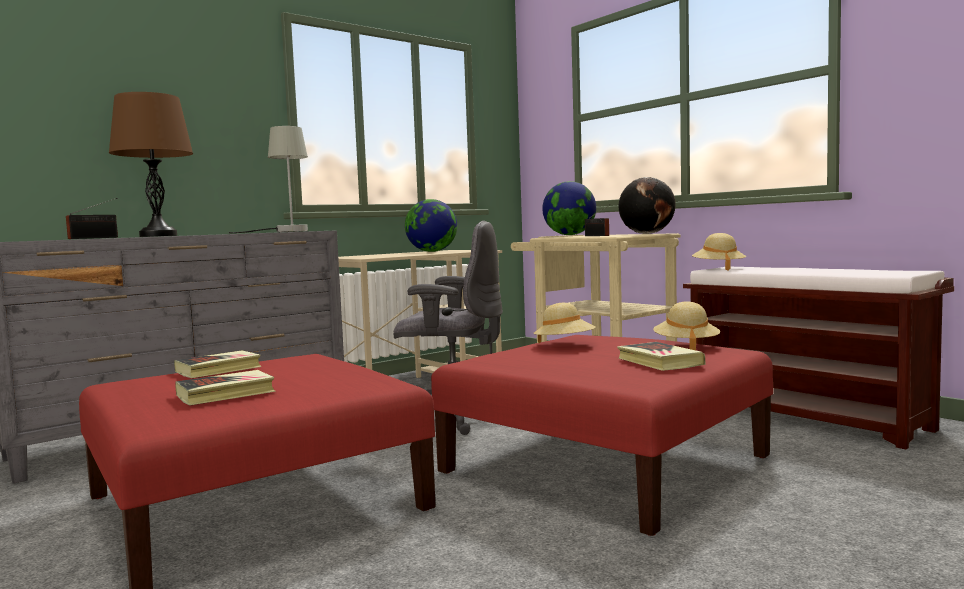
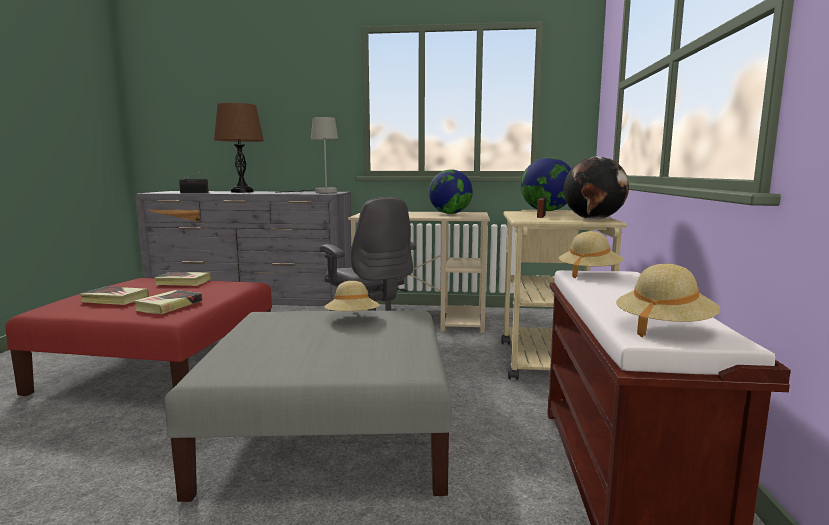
camera: 45 degrees right, 5 degrees up
red ottoman [431,335,773,536] -> grey ottoman [165,310,452,502]
book [617,342,705,371] -> book moved to [134,290,202,314]
beige hat [653,302,720,350] -> beige hat moved to [616,264,720,338]

